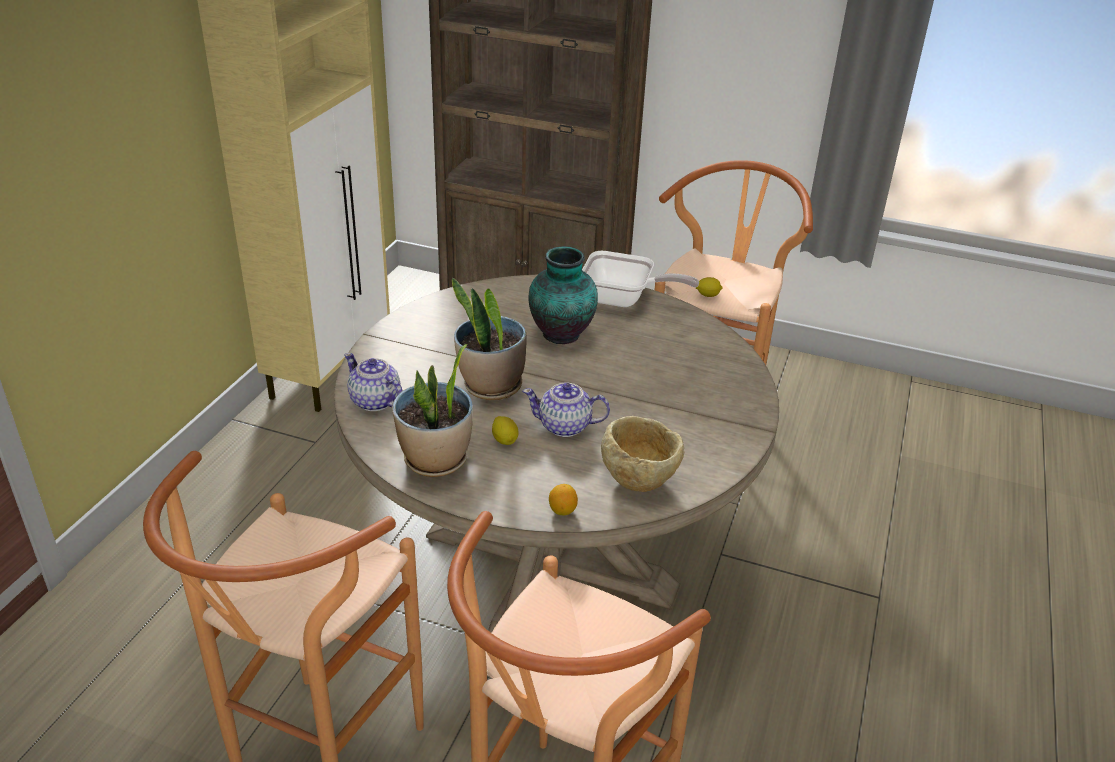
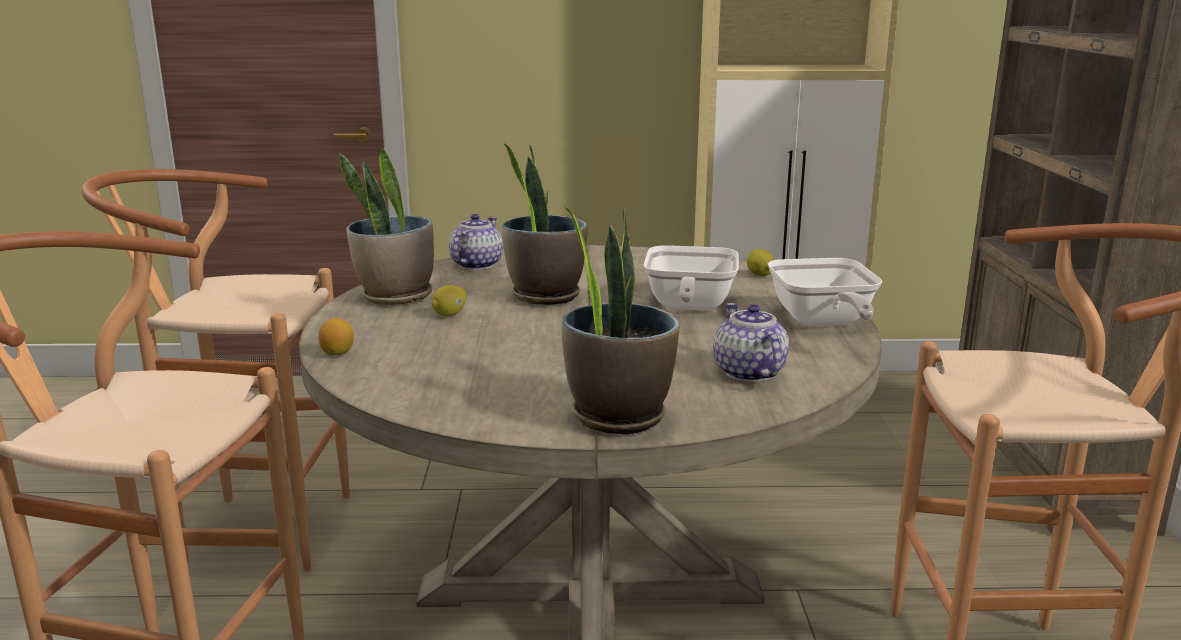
camera: 70 degrees right, 15 degrees down
teapot [522,383,610,437] -> teapot moved to [713,303,789,382]
vase [528,246,598,344] -> frying pan [643,245,739,311]
beige bowl [601,416,684,492] -> none
lemon [696,277,723,297] -> lemon moved to [747,249,774,276]
none -> potted plant [562,207,680,434]

